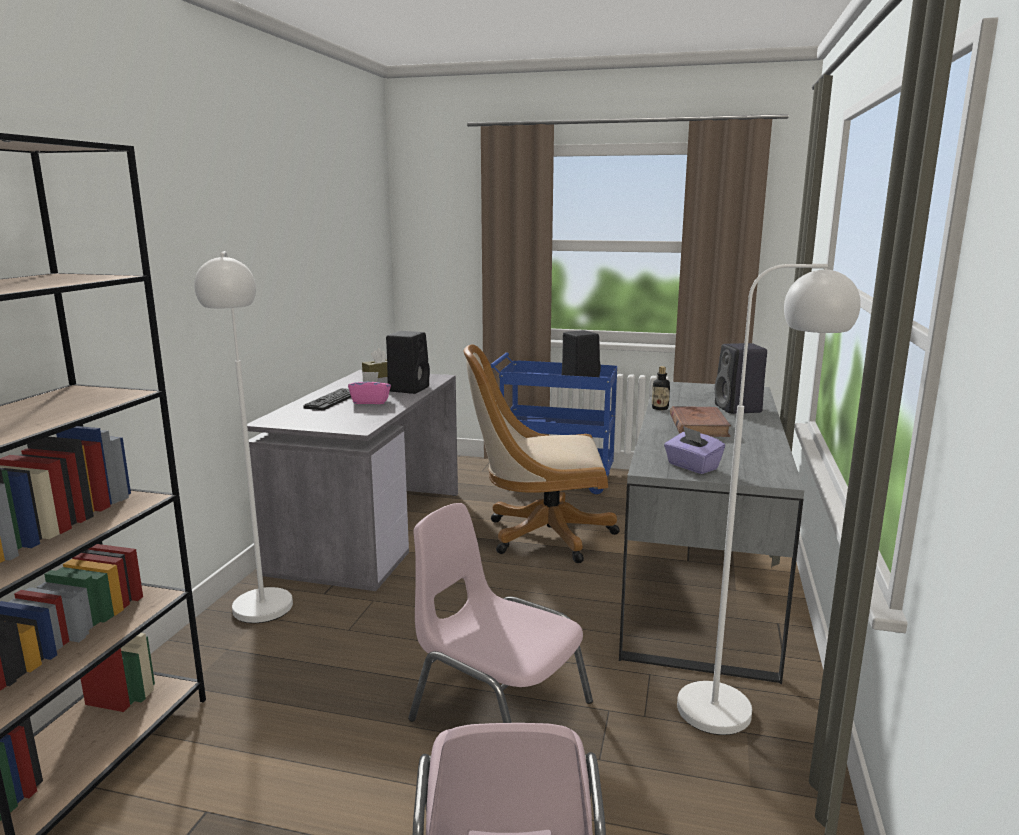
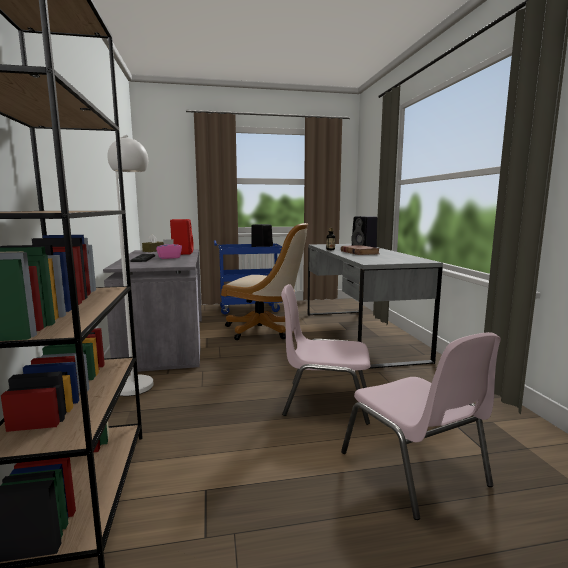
camera: 25 degrees left, 5 degrees down
black speaker [386,331,430,394] -> red speaker [170,219,193,255]
office chair [464,344,620,563] -> office chair turned 135 degrees counterclockwise [221,223,308,340]
purple tissue box [664,426,725,474] -> none
white floor lamp [677,264,861,735] -> none

